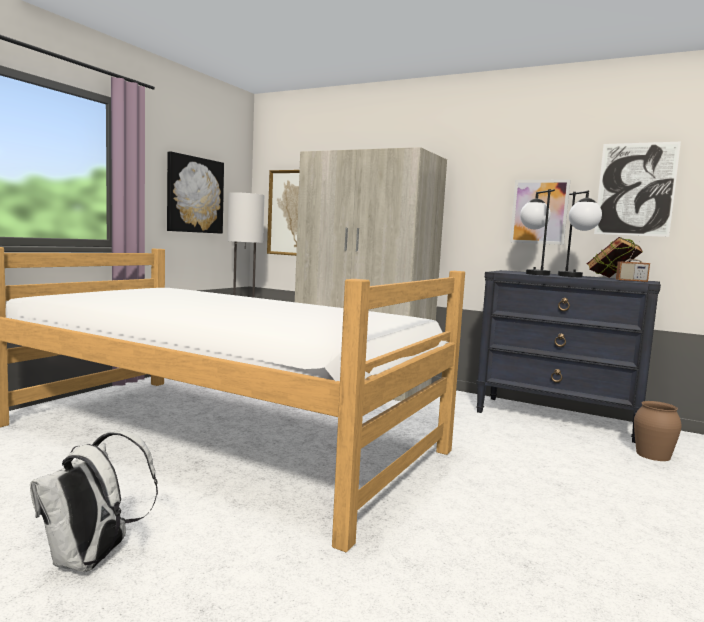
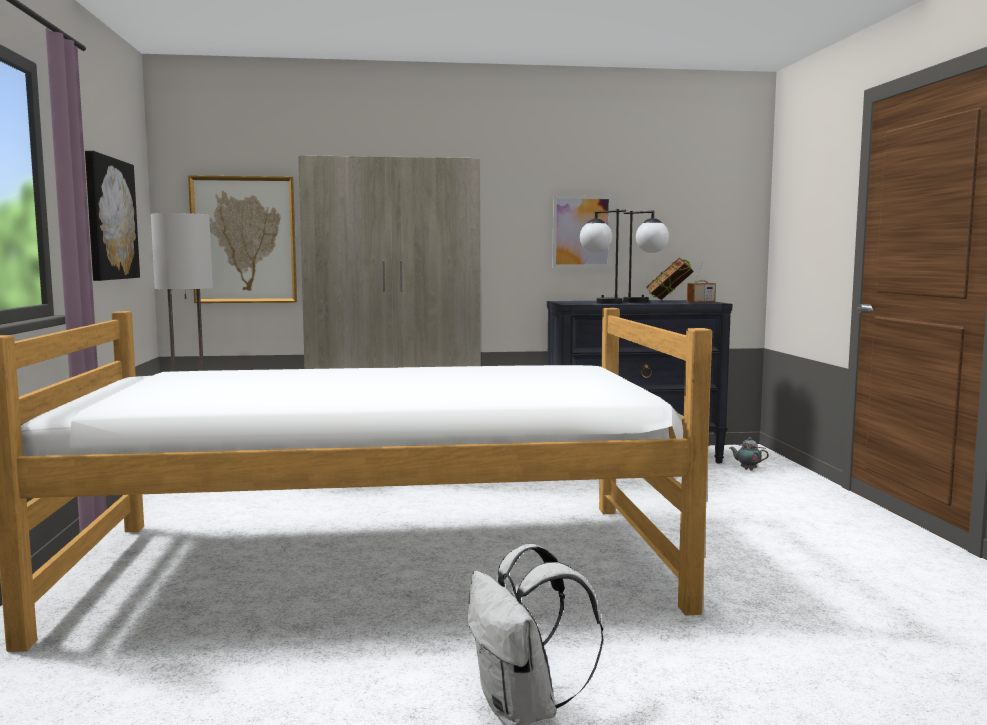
camera: 35 degrees left, 0 degrees up
picture [594,142,681,237] -> none
brown vase [634,401,682,461] -> teapot [730,437,769,470]

